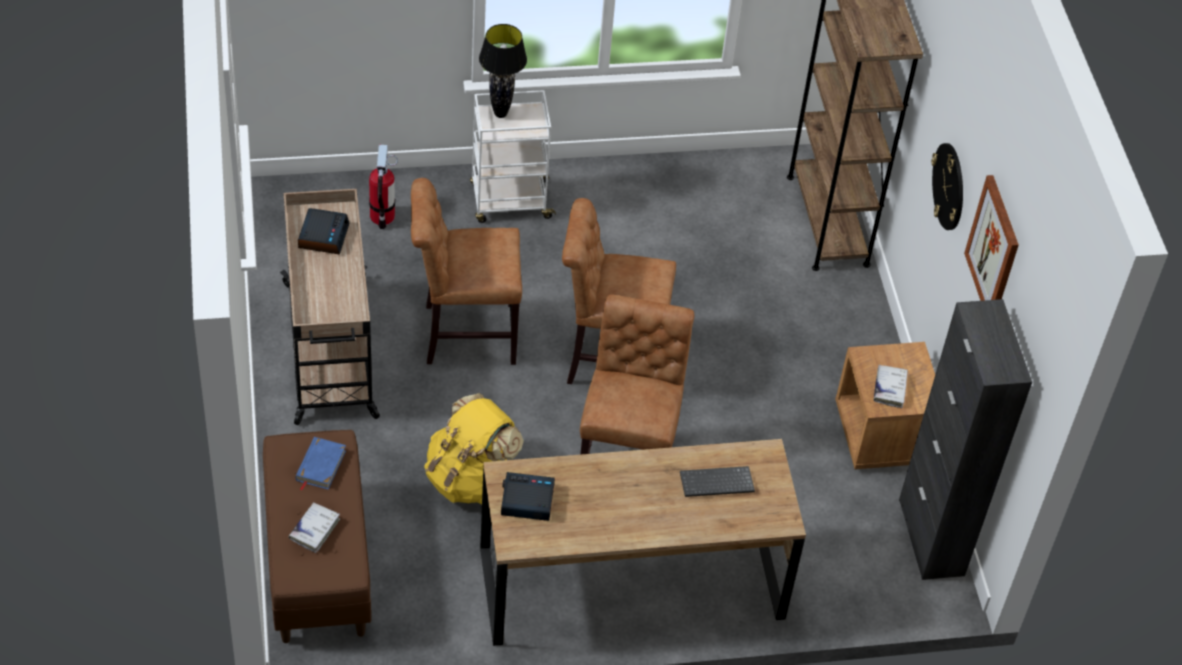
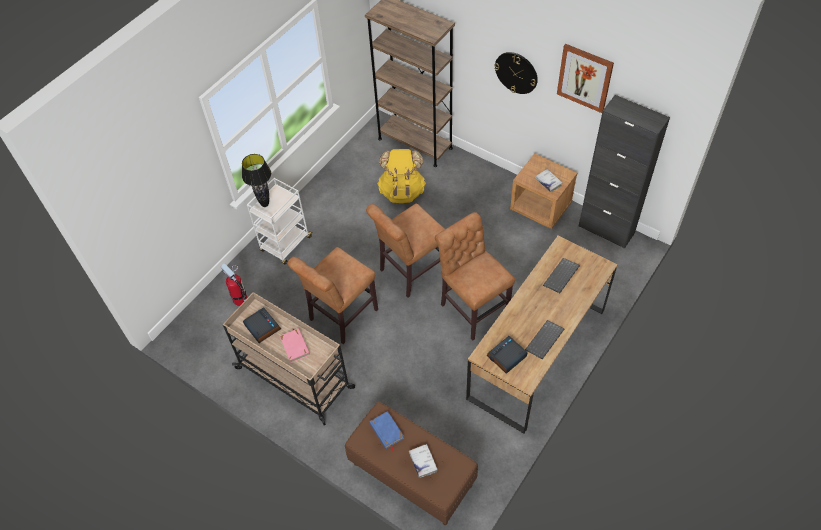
camera: 40 degrees left, 5 degrees up
yellow backpack [424,393,524,504] -> yellow backpack moved to [377,149,426,203]
none -> pink book [280,328,310,363]
none -> keyboard [525,320,565,359]

